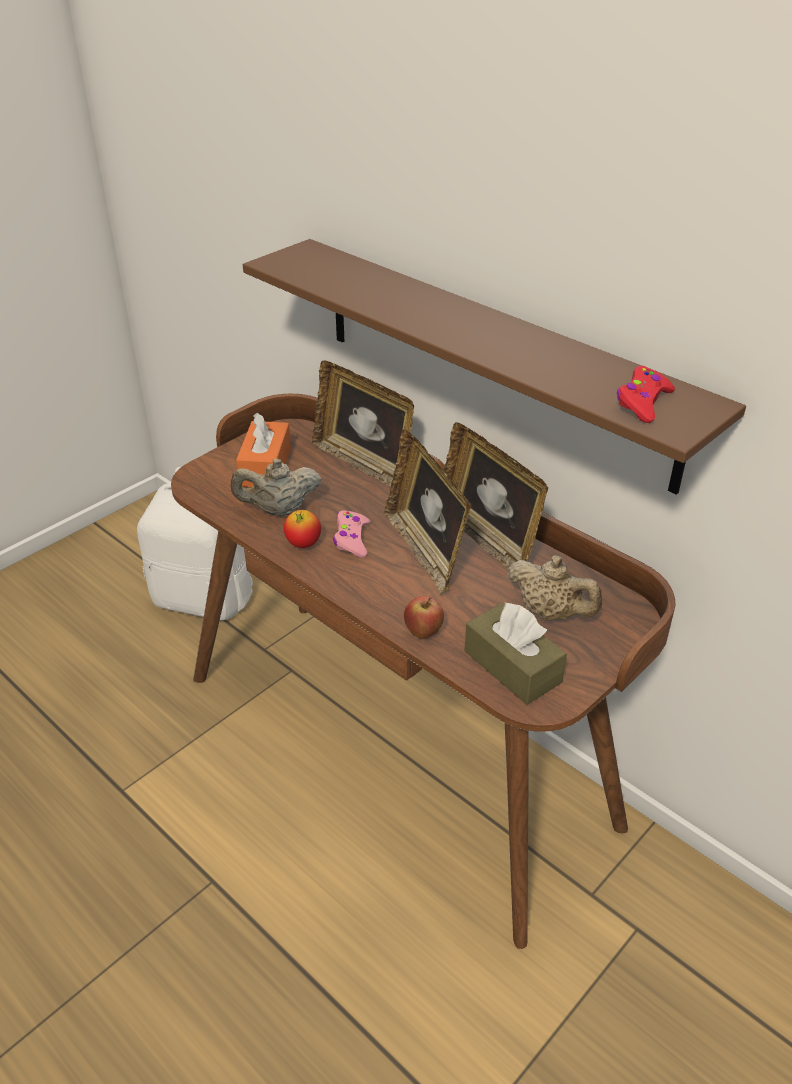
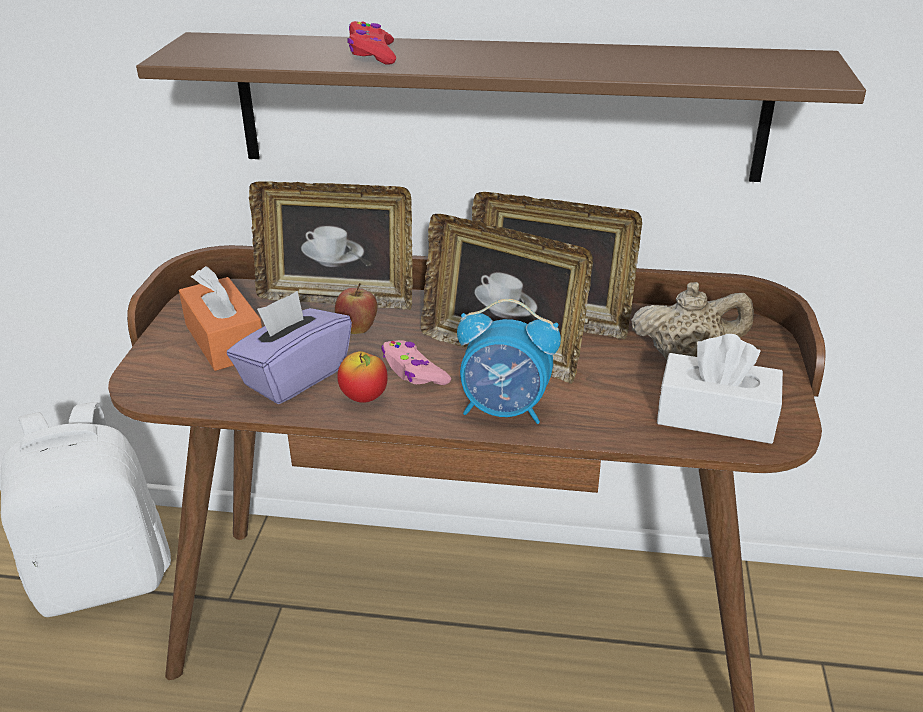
camera: 35 degrees left, 5 degrees down
beige teapot [231,459,322,516] -> purple tissue box [227,291,352,404]
apple [404,596,444,639] -> apple moved to [335,283,377,334]
brown tissue box [465,602,567,705] -> white tissue box [657,334,783,444]
red game controller [617,366,675,423] -> red game controller moved to [347,21,396,65]
none -> alarm clock [457,299,561,424]

